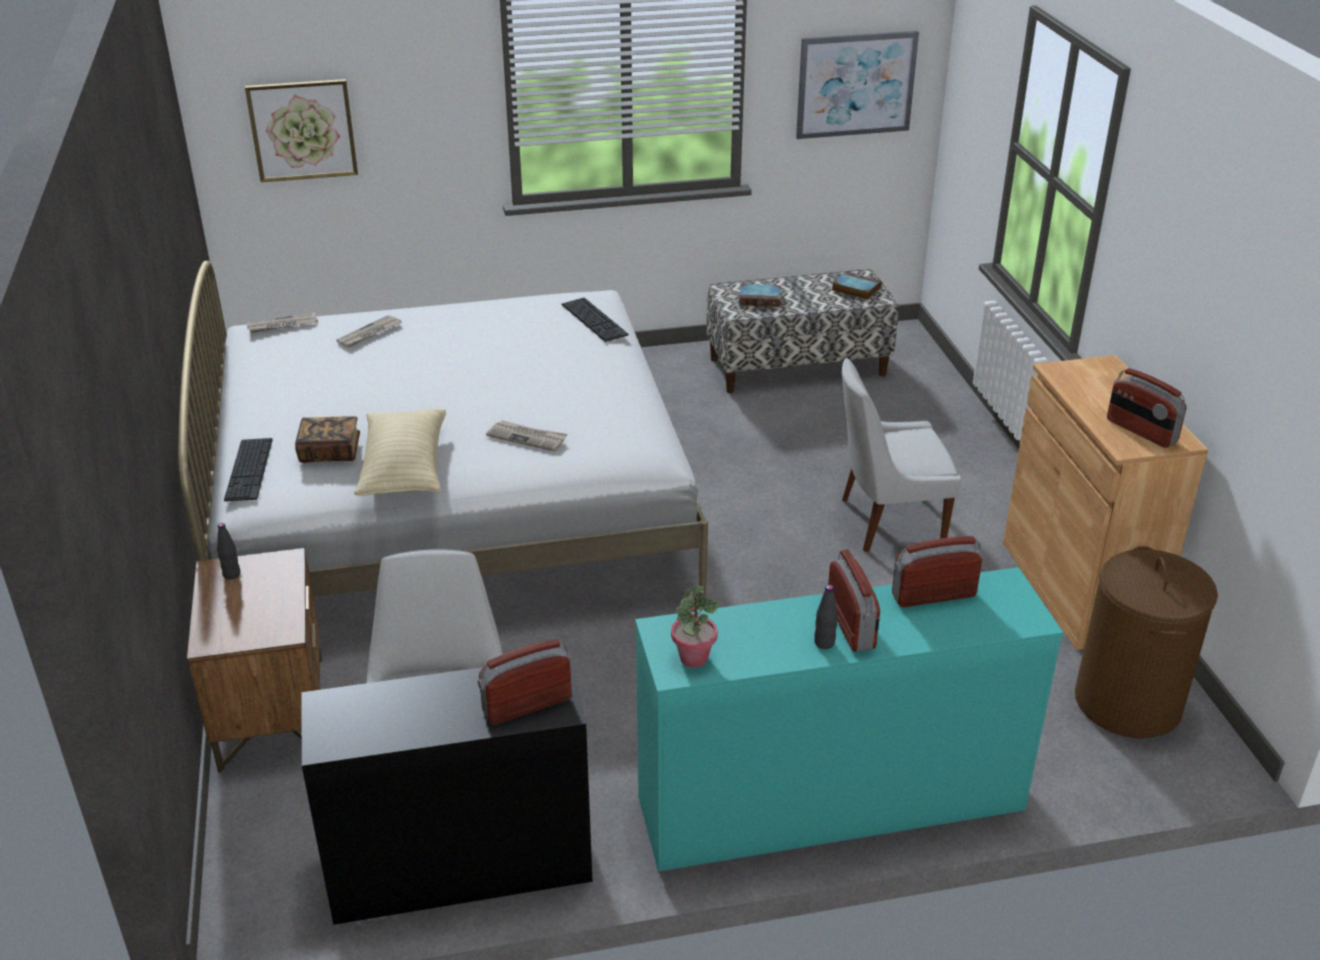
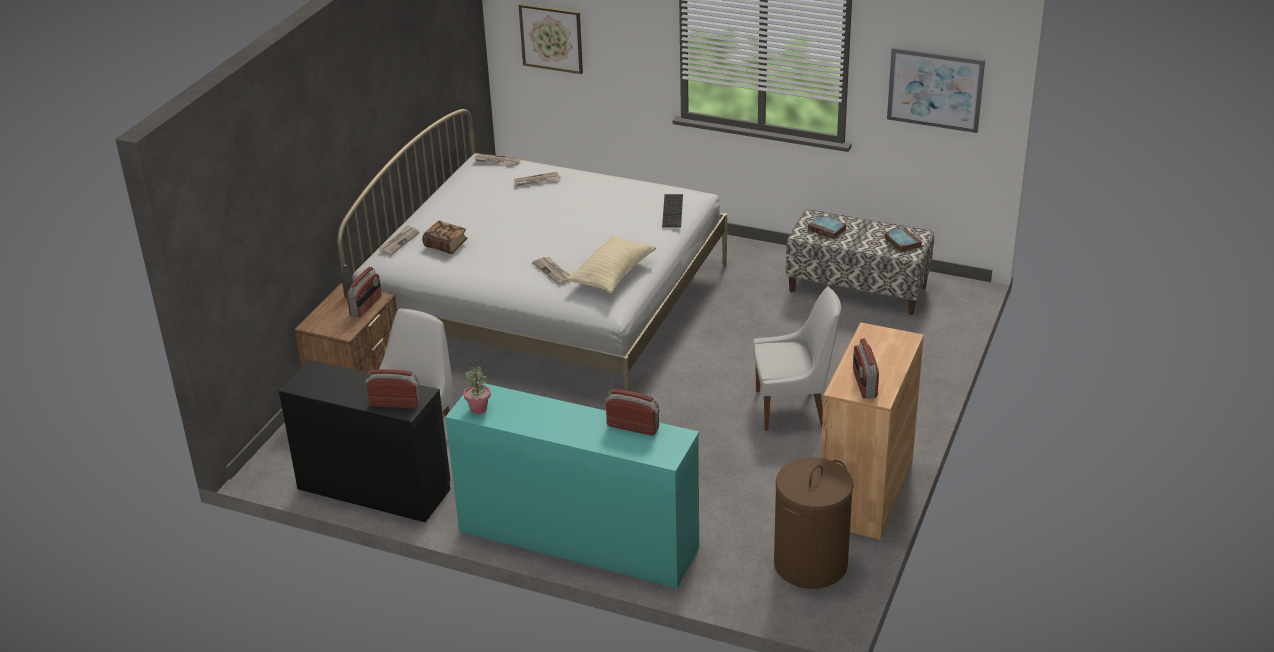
camera: 35 degrees right, 0 degrees up
keyboard [224,438,273,501] -> newspaper [379,225,420,255]
beige pillow [354,408,446,496] -> beige pillow moved to [566,235,656,293]
black bottle [814,585,838,649] -> none
radio [828,549,880,652] -> radio moved to [347,267,382,317]
white chair [842,358,961,552] -> white chair turned 150 degrees clockwise [753,287,841,431]

